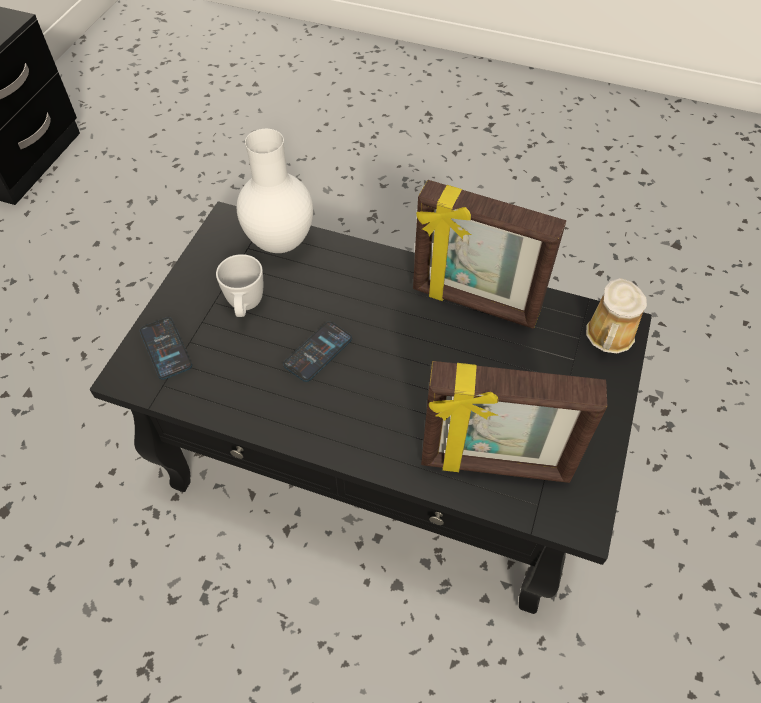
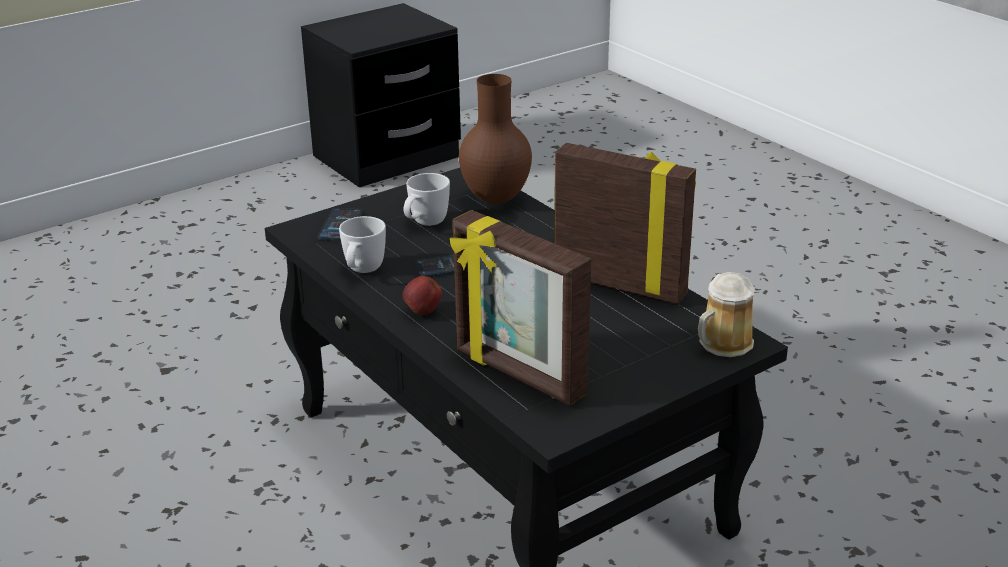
camera: 35 degrees right, 25 degrees down
white vase [237,129,313,253] -> brown vase [459,74,532,204]
picture frame [413,180,566,329] -> picture frame turned 150 degrees clockwise [554,143,696,304]
none -> white mug [339,216,386,273]
none -> apple [402,276,442,315]

